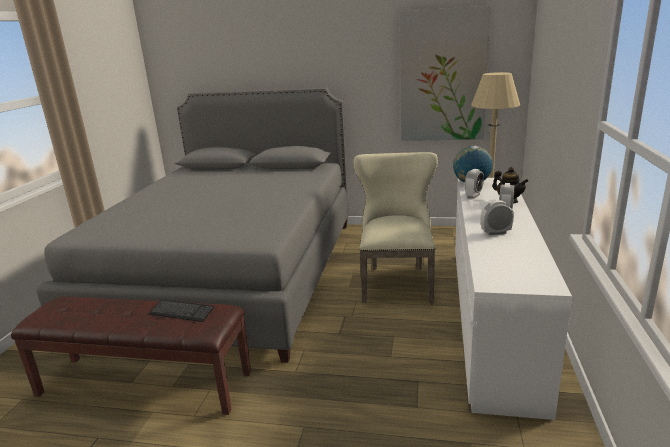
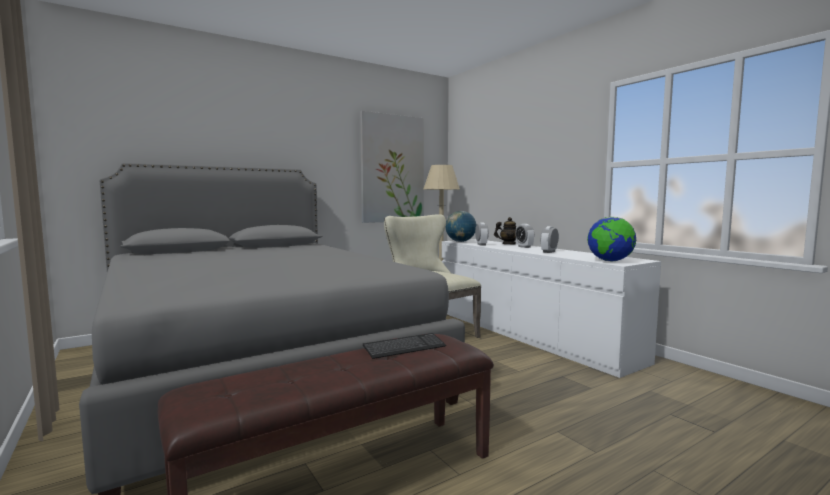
camera: 45 degrees left, 15 degrees down
none -> globe [587,216,636,261]

